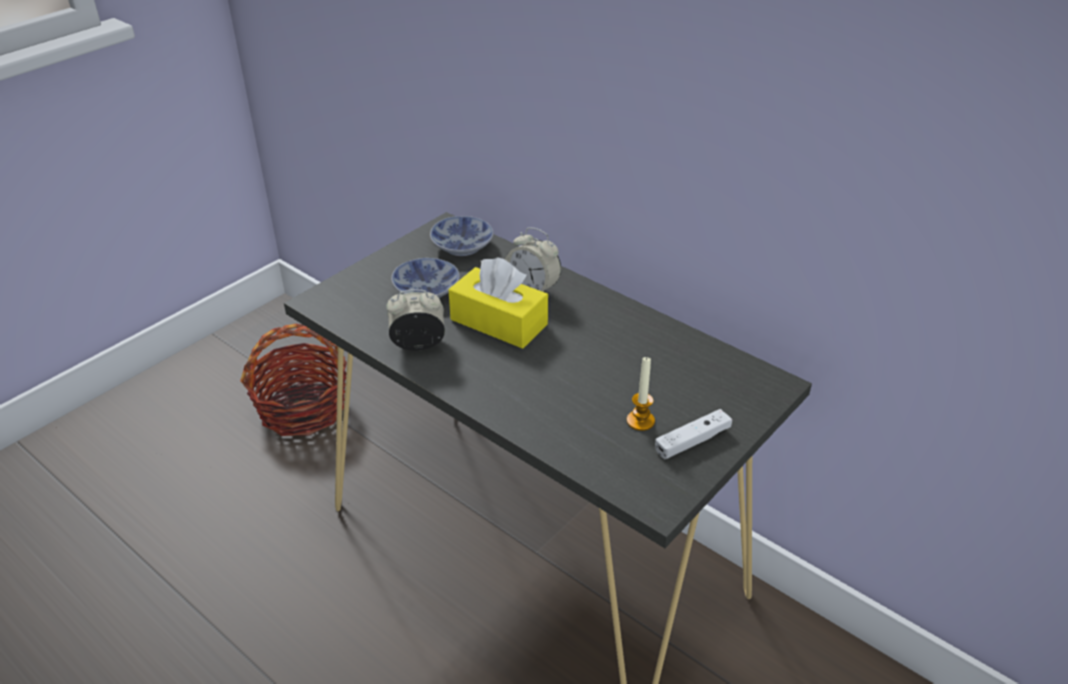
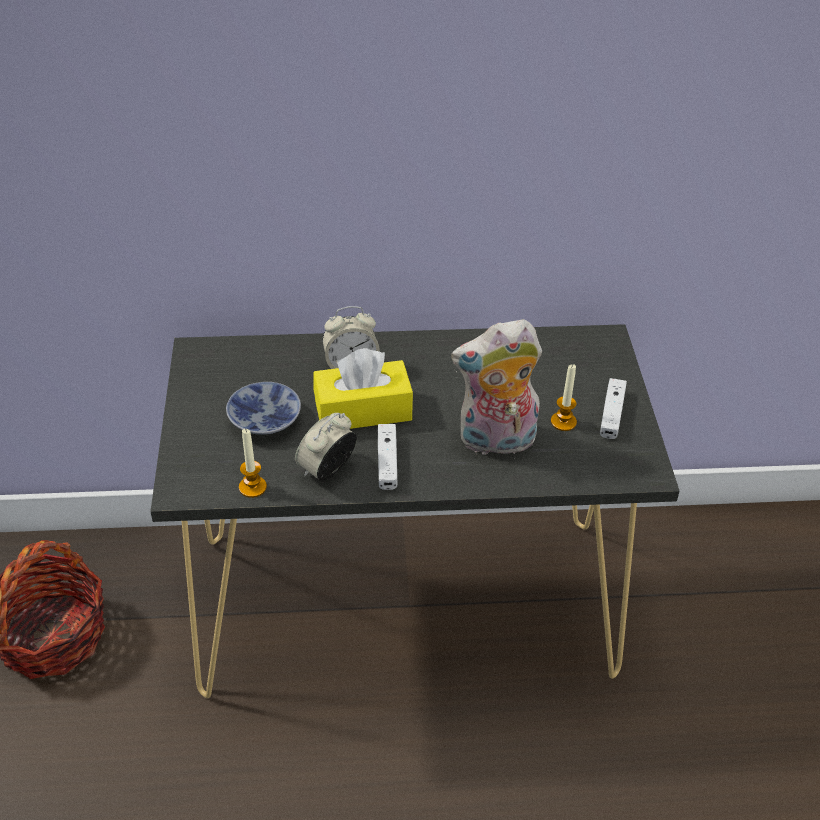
camera: 45 degrees left, 5 degrees up
bowl [430,216,494,256] -> none
none -> candle [239,429,267,498]
none -> white game controller [378,424,398,490]
none -> plush toy [451,319,542,459]

